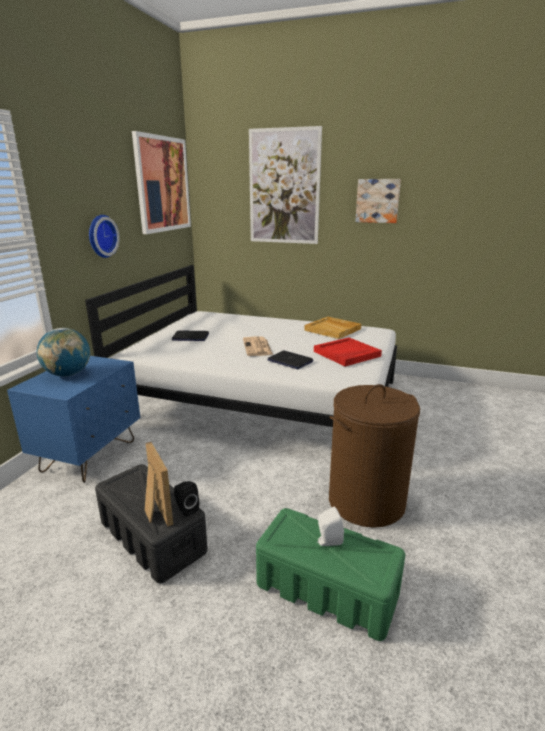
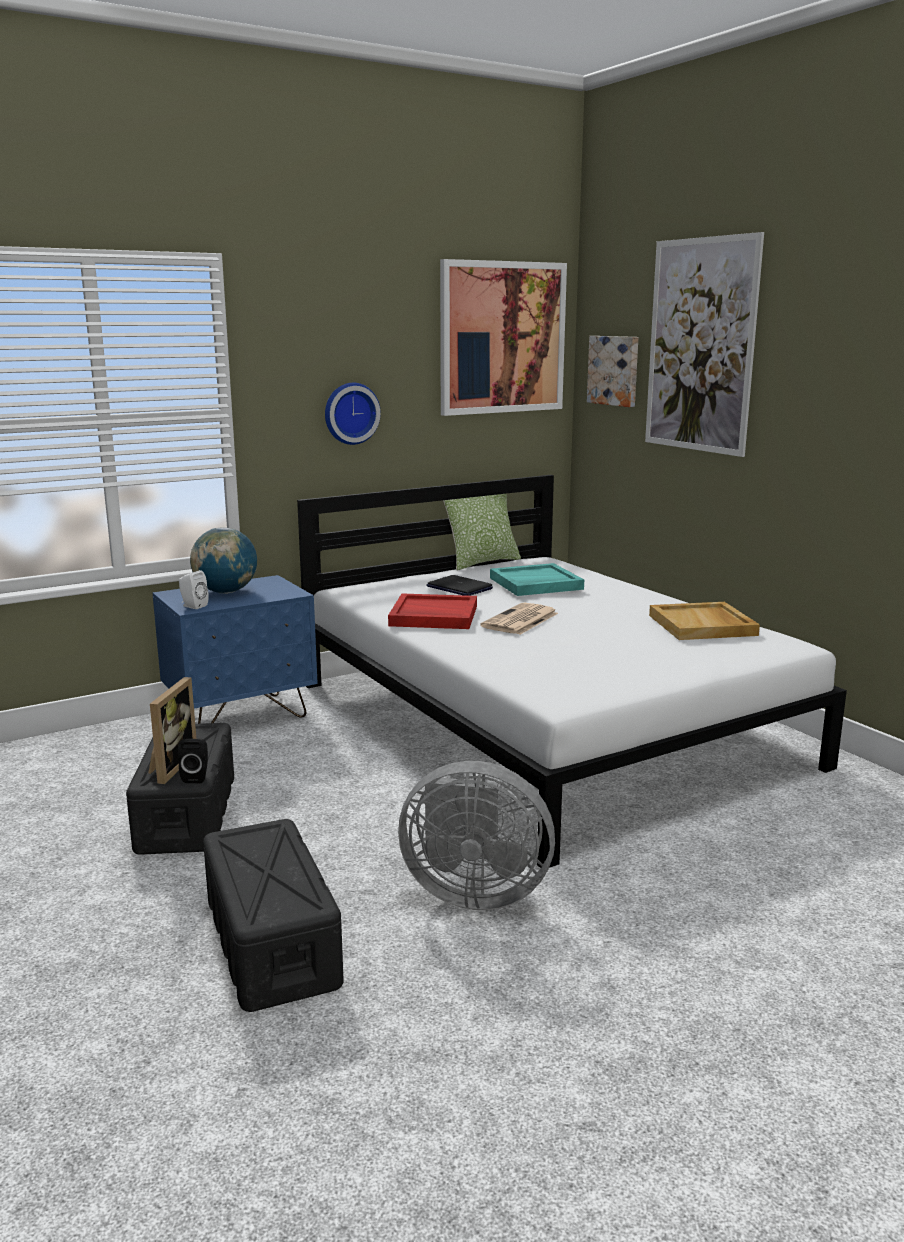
camera: 40 degrees right, 5 degrees down
green storage box [256,508,405,641] -> black storage box [203,819,344,1012]
laptop [267,351,314,369] -> none
red tray [314,338,382,366] -> red tray moved to [388,593,477,629]
white speaker [317,507,344,546] -> white speaker moved to [179,570,209,609]
brown laundry basket [329,384,420,528] -> grey fan [398,761,555,910]
picture [355,179,401,223] -> picture moved to [587,336,638,407]
none -> pillow [443,494,521,571]
none -> turquoise tray [490,563,584,596]

